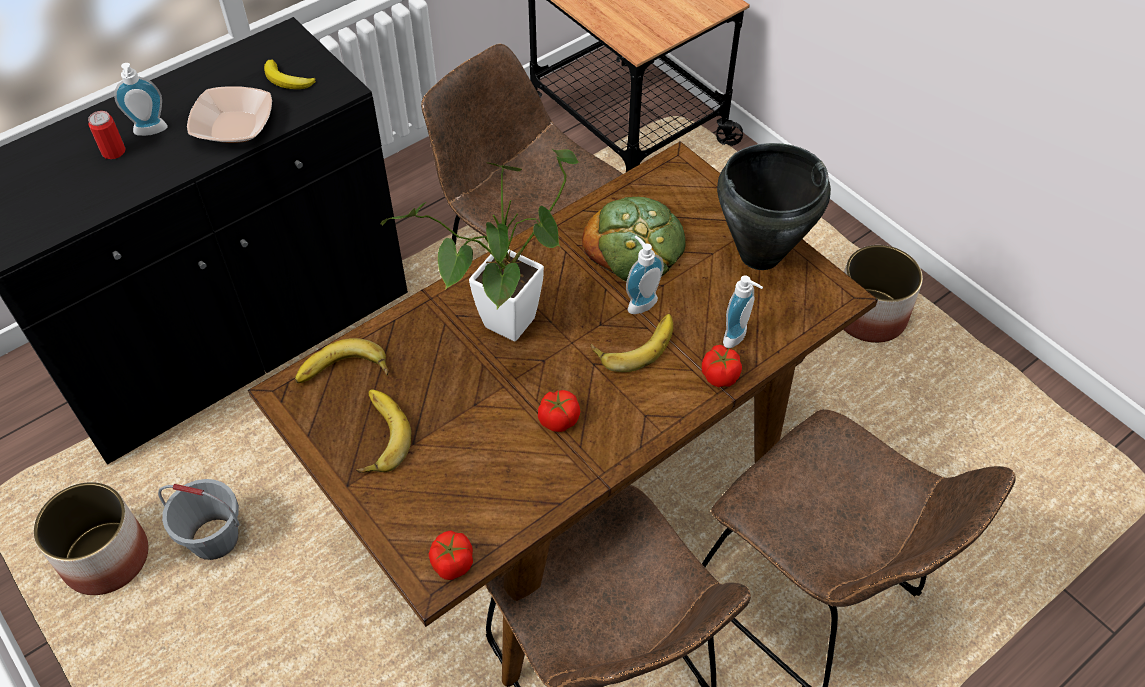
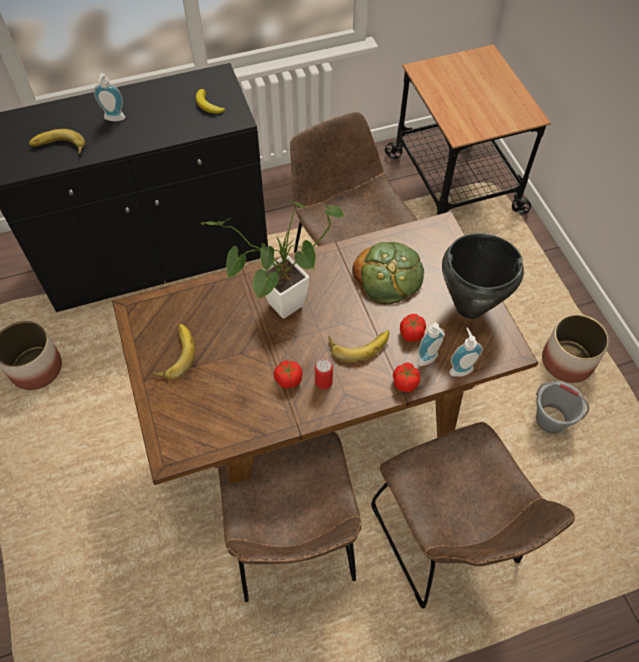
camera: 20 degrees right, 5 degrees up
can [88,111,125,159] -> can moved to [315,358,333,389]
grey bucket [158,479,240,560] -> grey bucket moved to [536,382,589,433]
bowl [187,86,272,143] -> none
banana [295,338,389,383] -> banana moved to [29,129,85,155]
tomato [429,530,473,580] -> tomato moved to [400,314,426,342]
soap dispenser [626,236,664,314] -> soap dispenser moved to [449,327,483,377]

